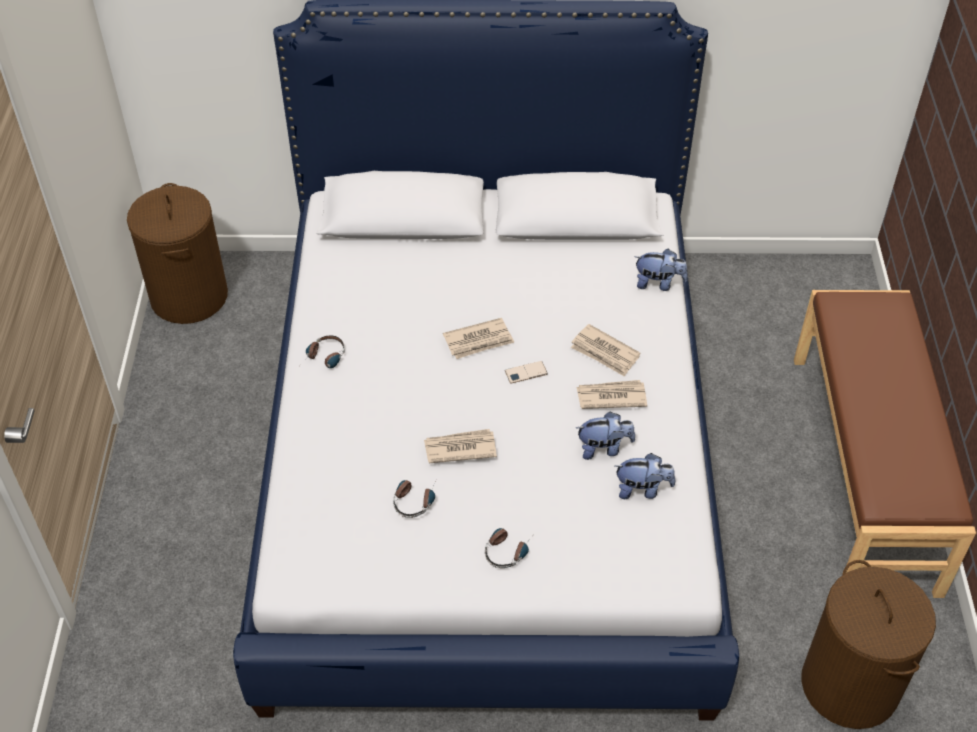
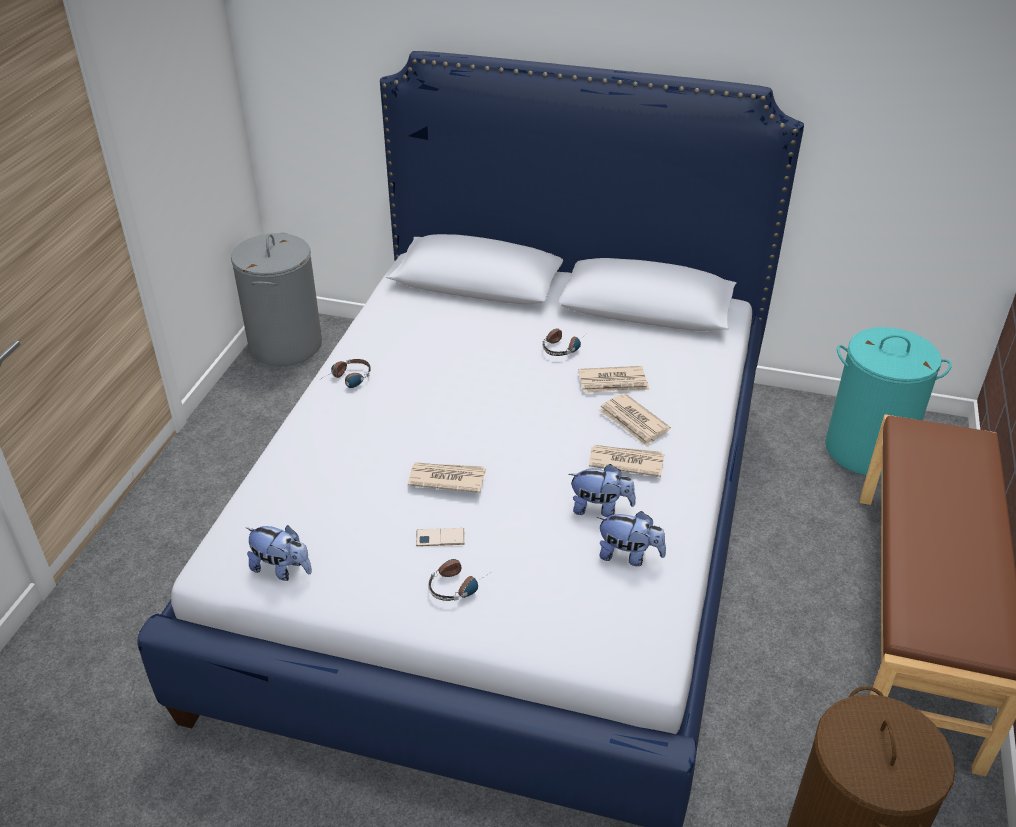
camera: 15 degrees right, 10 degrees down
brown laundry basket [127,183,228,324] -> grey laundry basket [231,233,322,366]
headphones [393,476,439,518] -> headphones moved to [543,328,586,356]
newspaper [443,318,514,359] -> newspaper moved to [578,366,650,393]
phone [505,361,548,384] -> phone moved to [416,528,465,546]
plush toy [635,249,688,291] -> plush toy moved to [245,525,312,581]
none -> turquoise laundry basket [825,327,952,476]

